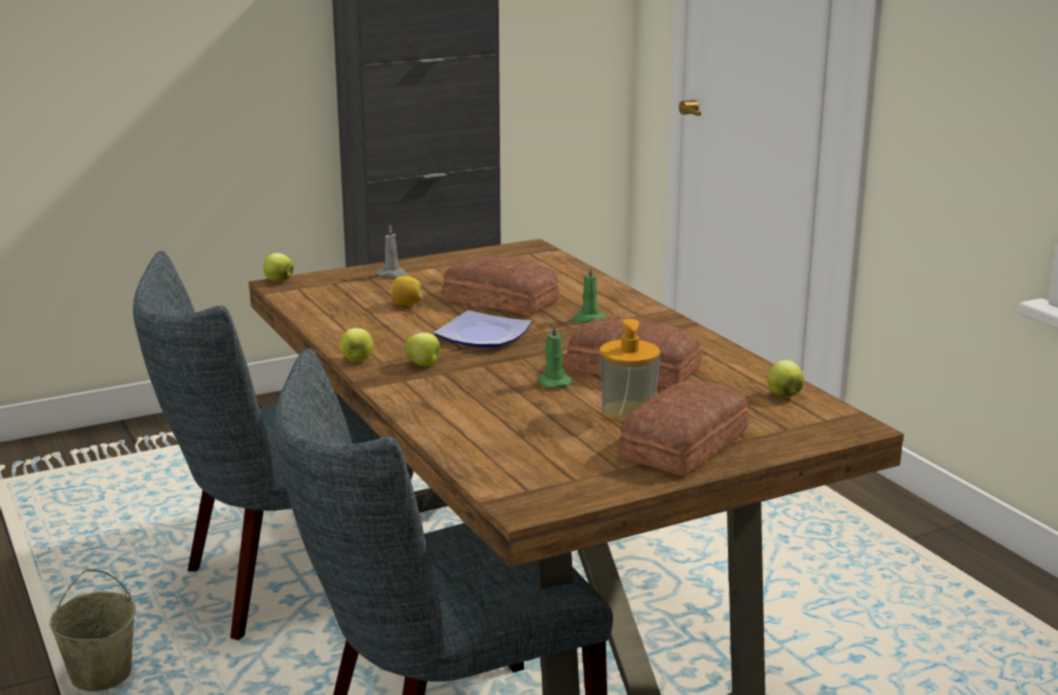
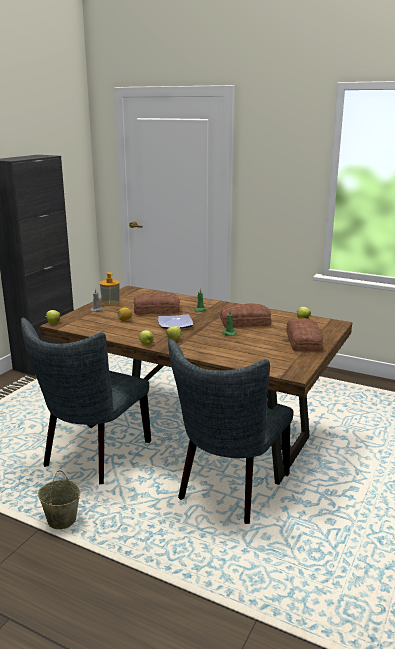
camera: 35 degrees left, 0 degrees up
soap dispenser [600,319,660,423] -> soap dispenser moved to [100,272,120,306]

